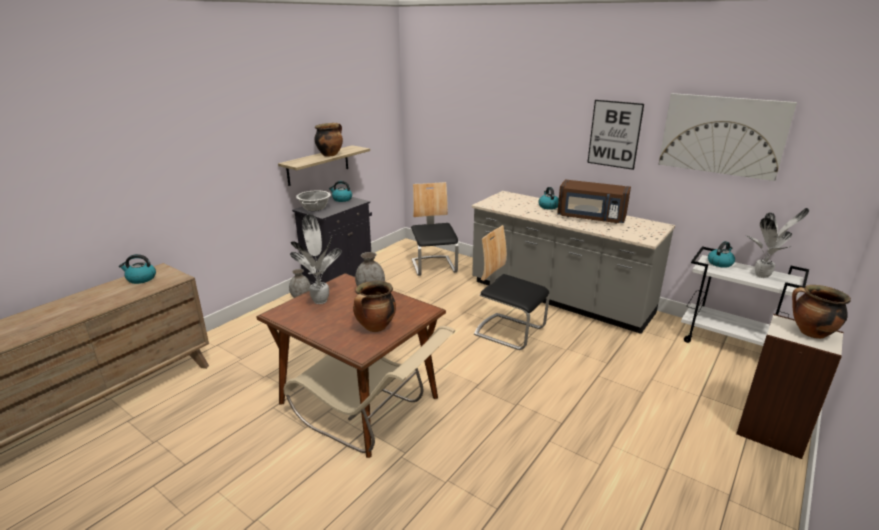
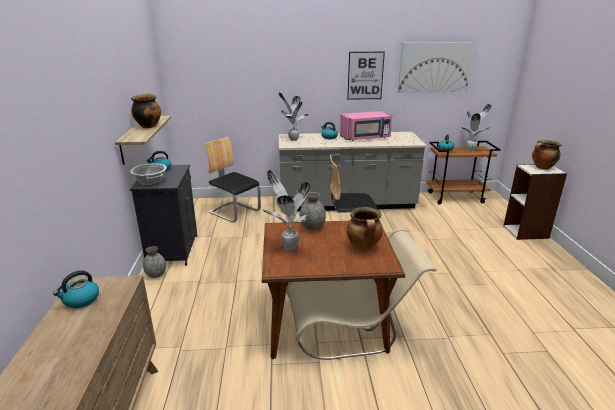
camera: 40 degrees left, 0 degrees up
brown microwave [557,179,631,224] -> pink microwave [340,111,392,141]
white cart [681,246,809,346] -> brown cart [426,141,501,205]
none -> potted plant [279,92,309,141]

